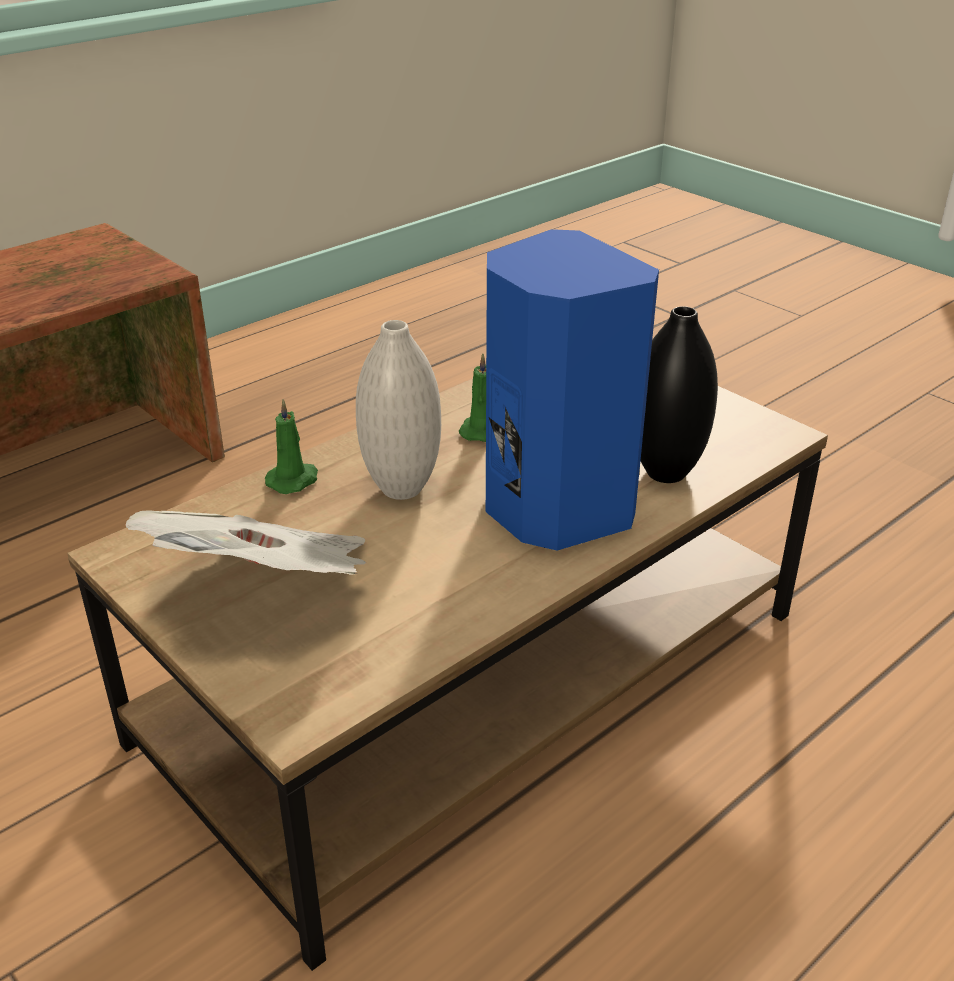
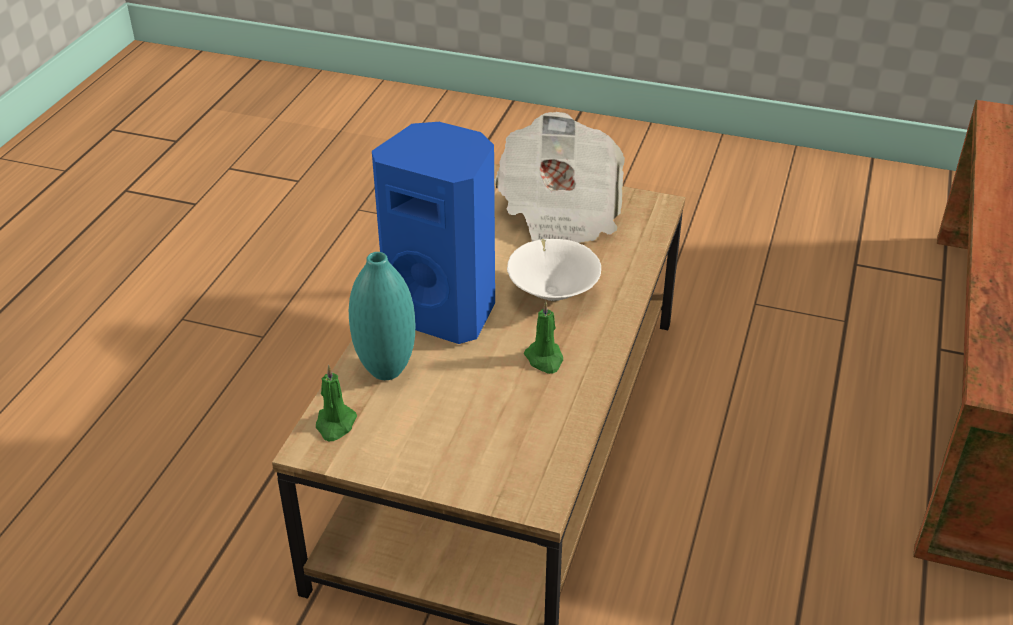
camera: 150 degrees right, 5 degrees up
green candle [265,399,318,494] -> green candle moved to [316,365,357,441]
white vase [356,320,441,500] -> white bowl [507,239,601,301]
black vase [641,306,718,483] -> turquoise vase [349,252,415,380]

